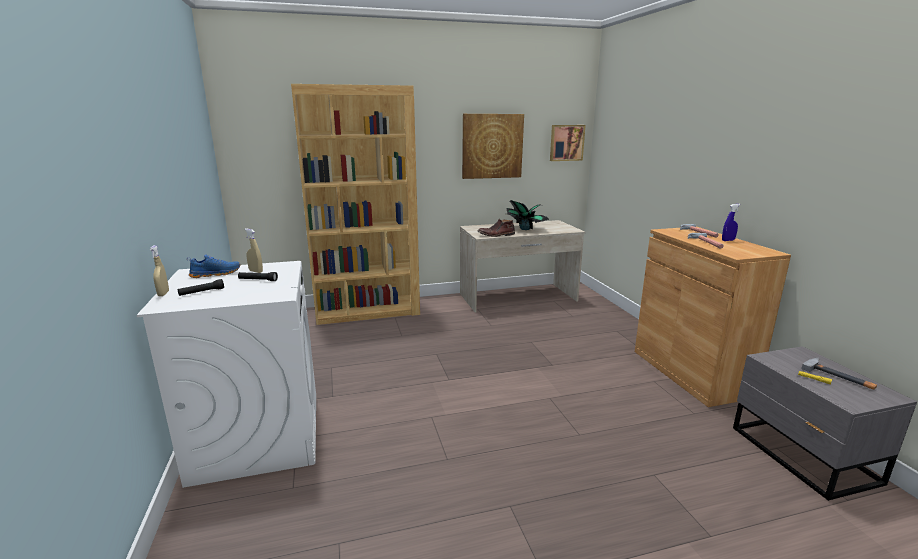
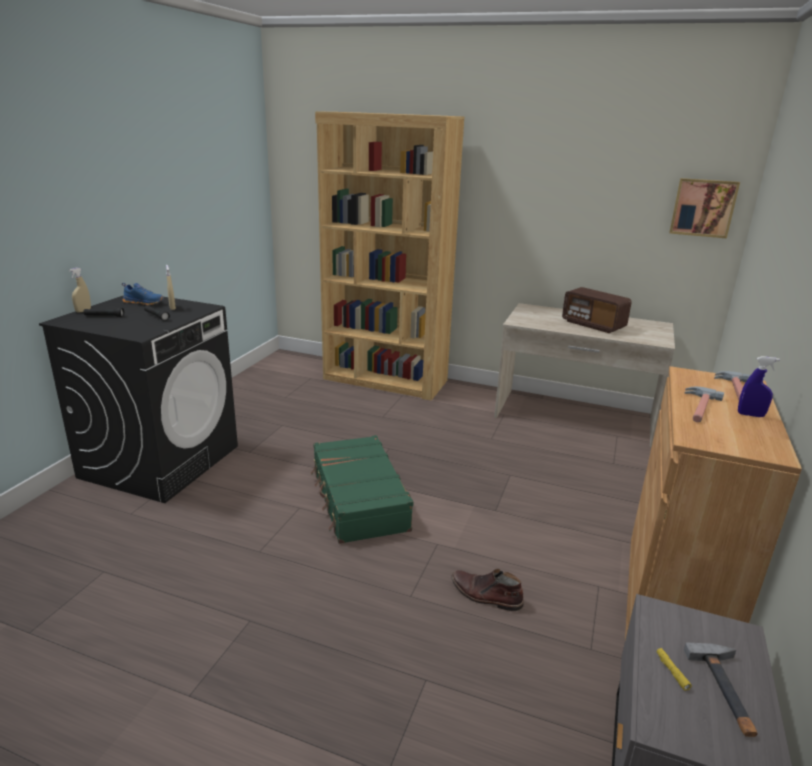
camera: 35 degrees right, 5 degrees up
white washing machine [137,261,316,488] -> black washing machine [39,296,238,503]
picture [462,114,524,179] -> none
brown boot [478,219,515,237] -> brown boot moved to [451,568,524,611]
potted plant [506,200,549,230] -> radio [562,287,632,333]
none -> green suitcase [311,435,413,544]

